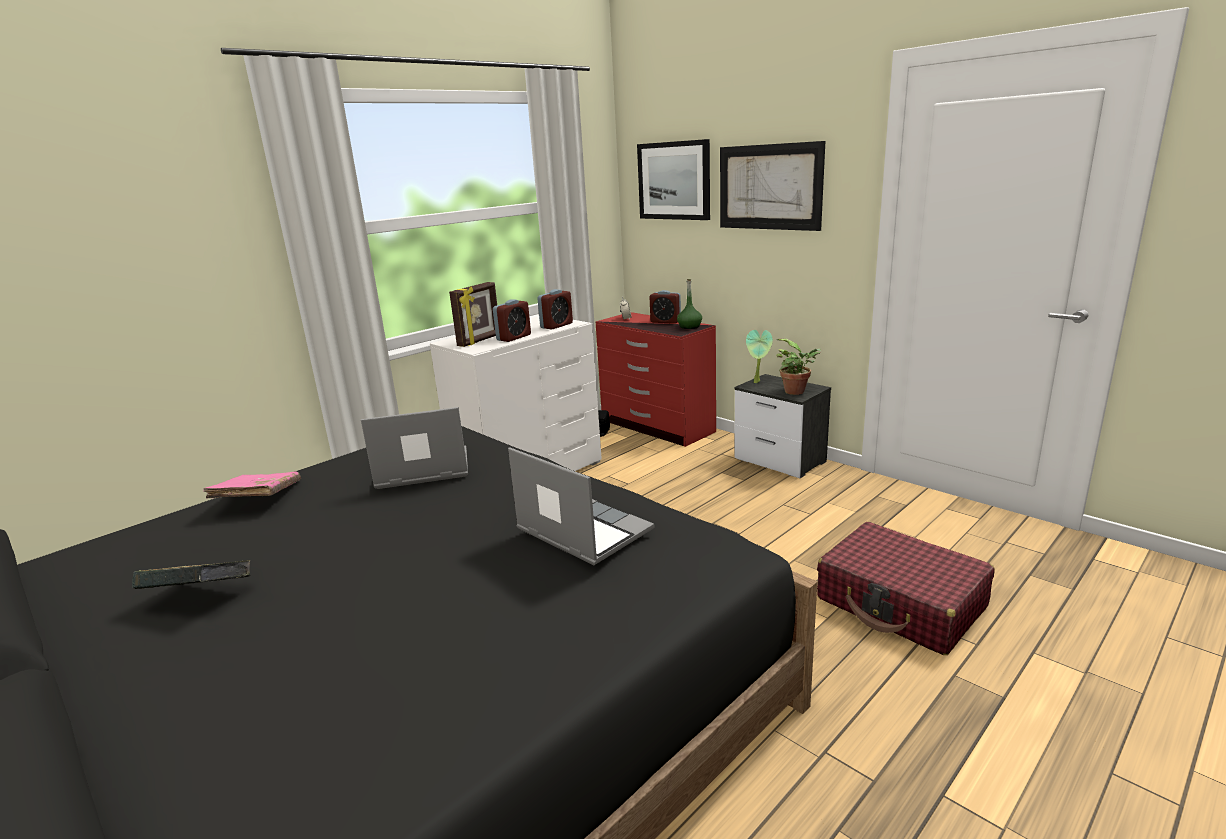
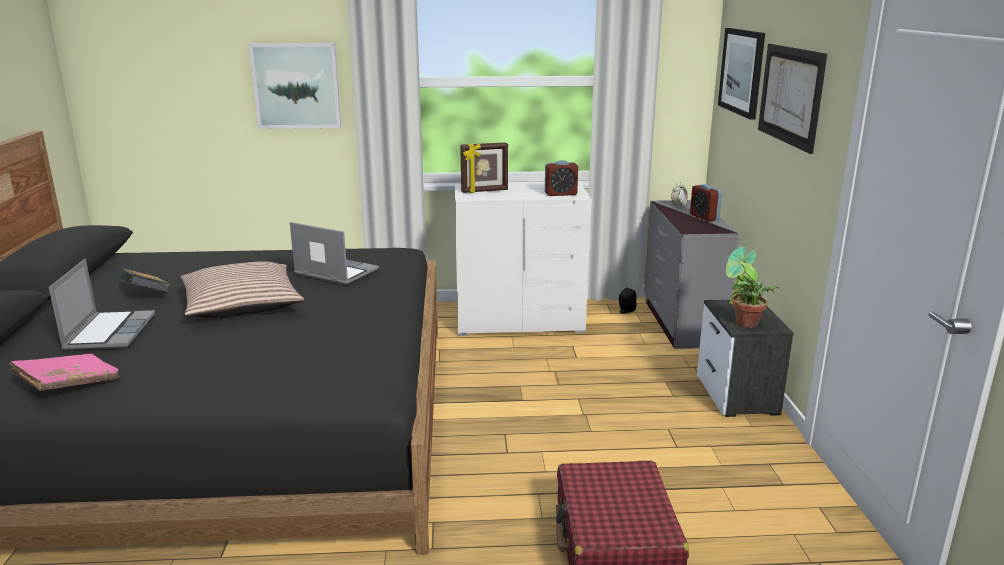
camera: 40 degrees right, 0 degrees up
pink book [203,471,301,498] -> pink book moved to [10,353,119,391]
alarm clock [493,299,531,342] -> none
laptop [508,447,654,565] -> laptop moved to [49,259,155,350]
red dresser [596,312,716,447] -> grey dresser [644,200,739,349]
green bottle [677,279,702,329] -> none
none -> pillow [180,261,304,318]
none -> picture [249,43,341,129]

